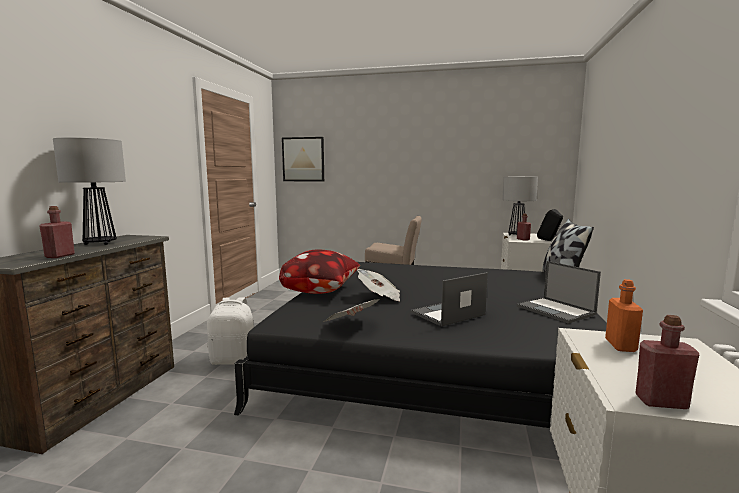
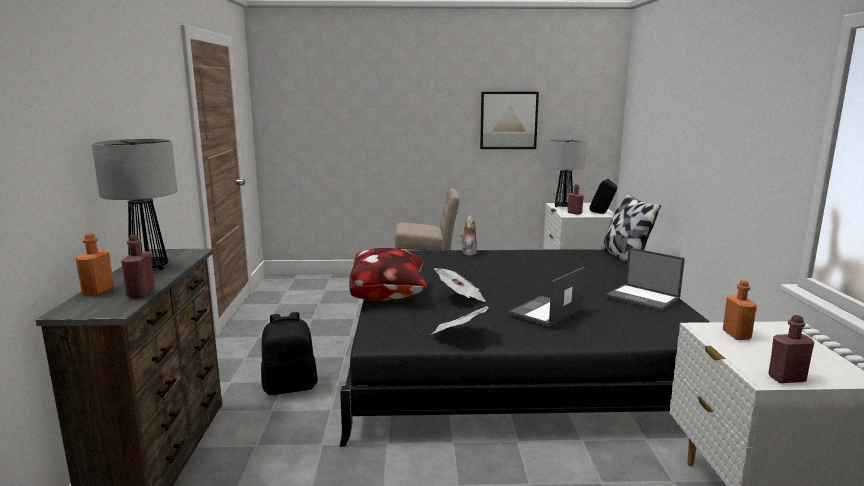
camera: 15 degrees left, 5 degrees up
white backpack [207,298,254,365] -> black backpack [261,312,318,395]
picture [282,137,324,182] -> picture moved to [480,92,539,149]
none -> orange bottle [76,233,114,296]
none -> plush toy [460,216,477,256]

